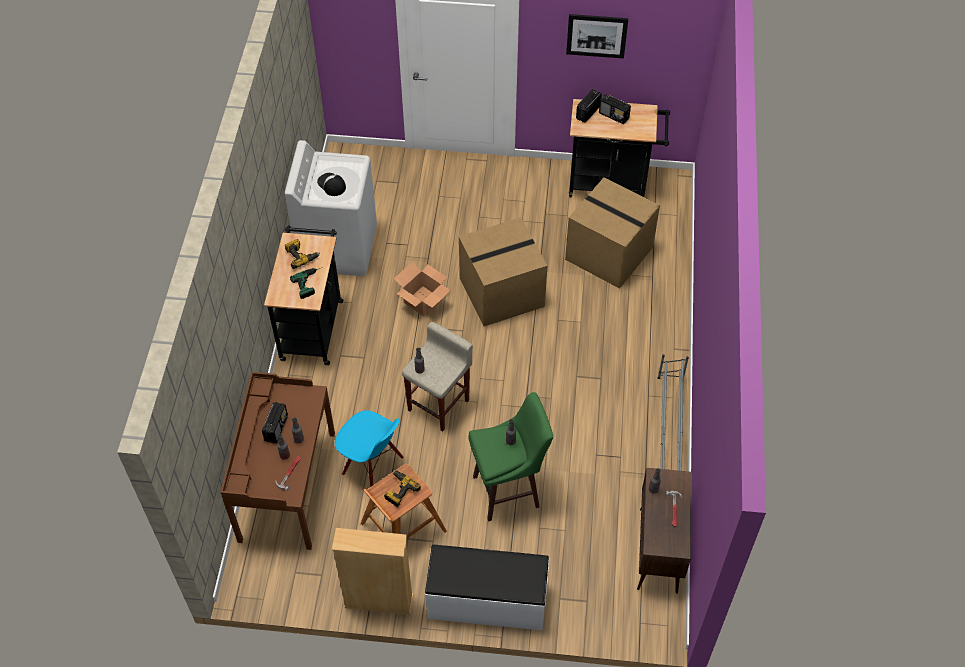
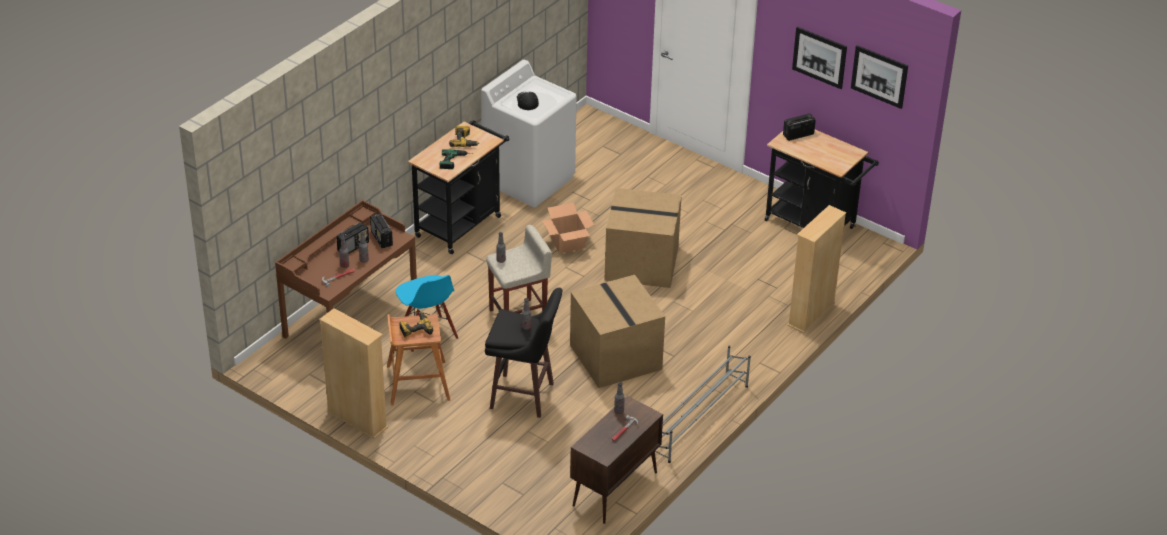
camera: 30 degrees right, 15 degrees down
white bench [425,545,549,630] -> none
green stool [468,392,553,522] -> black stool [485,288,563,418]
cardboard box [565,177,660,289] -> cardboard box moved to [570,275,665,388]
radio [599,94,631,124] -> radio moved to [370,213,393,248]
none -> beige bookcase [787,205,846,333]
none -> picture [851,45,908,109]

